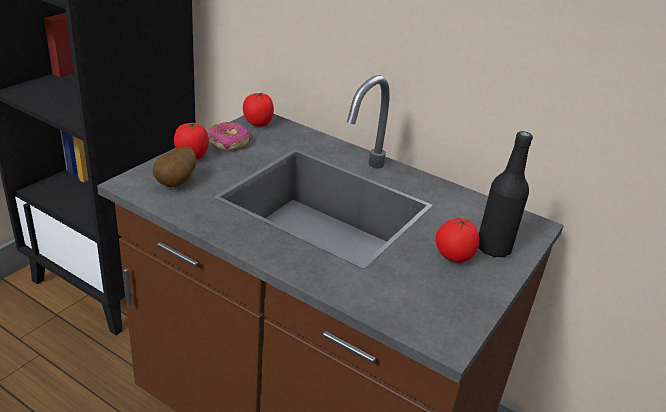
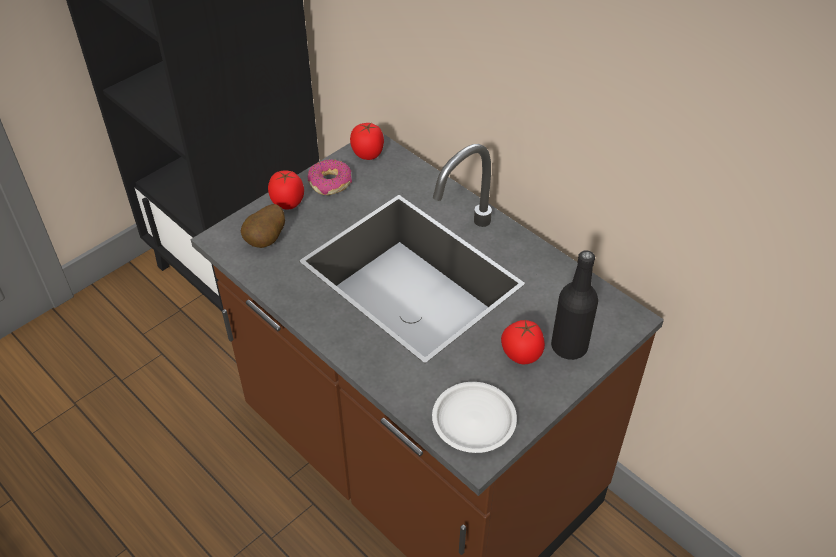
camera: 15 degrees right, 15 degrees up
none -> white plate [432,382,517,453]

